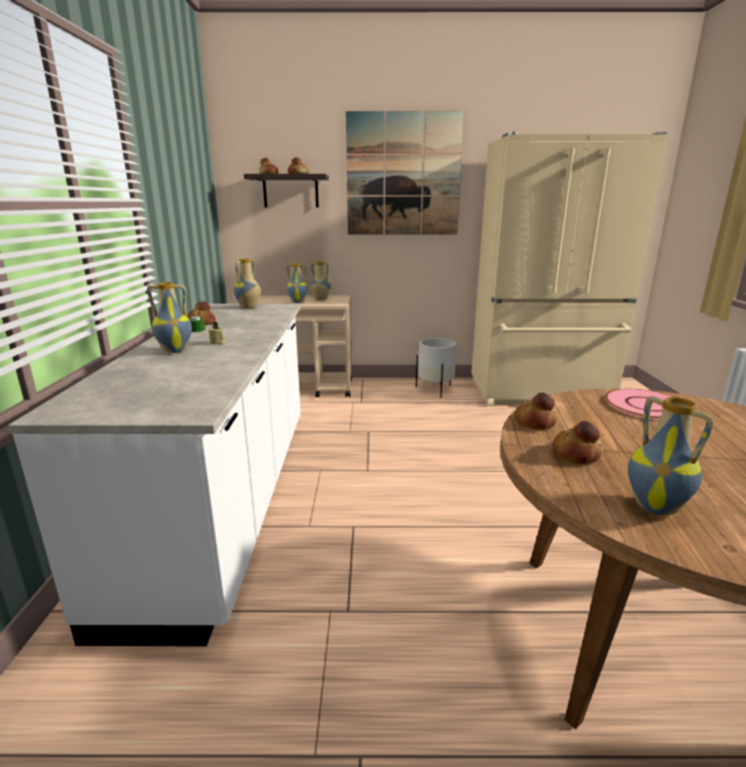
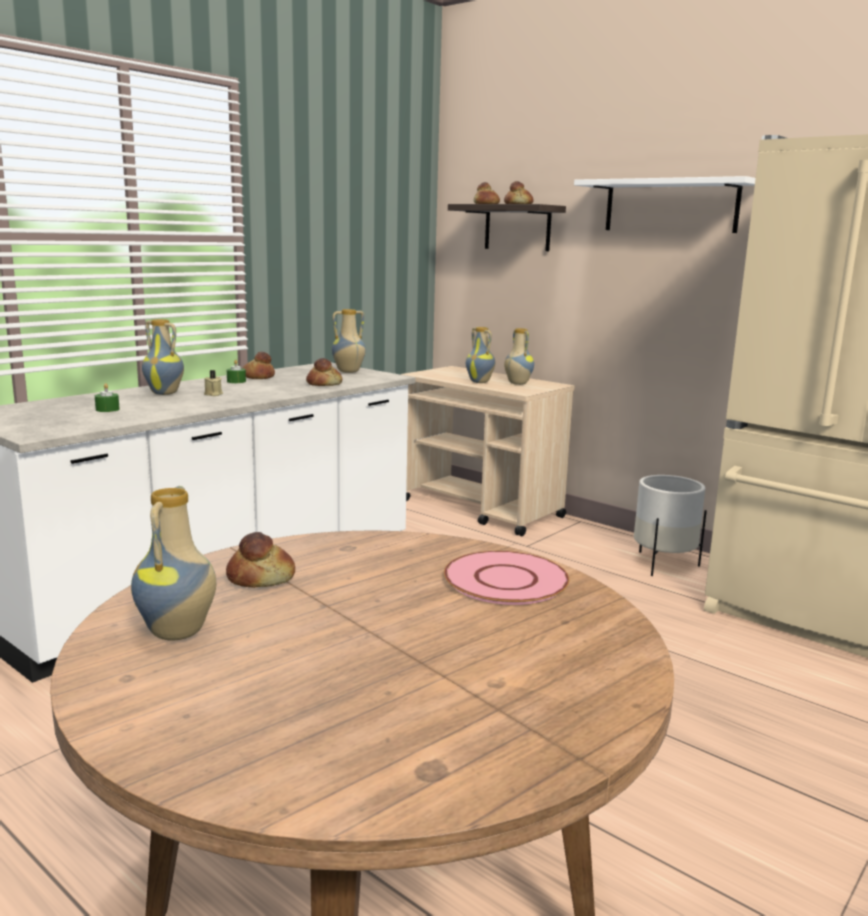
camera: 40 degrees right, 5 degrees down
picture [346,111,464,235] -> white shelf [574,176,756,233]
bread [515,392,558,430] -> bread moved to [306,358,342,386]
none -> green candle [95,383,120,412]

